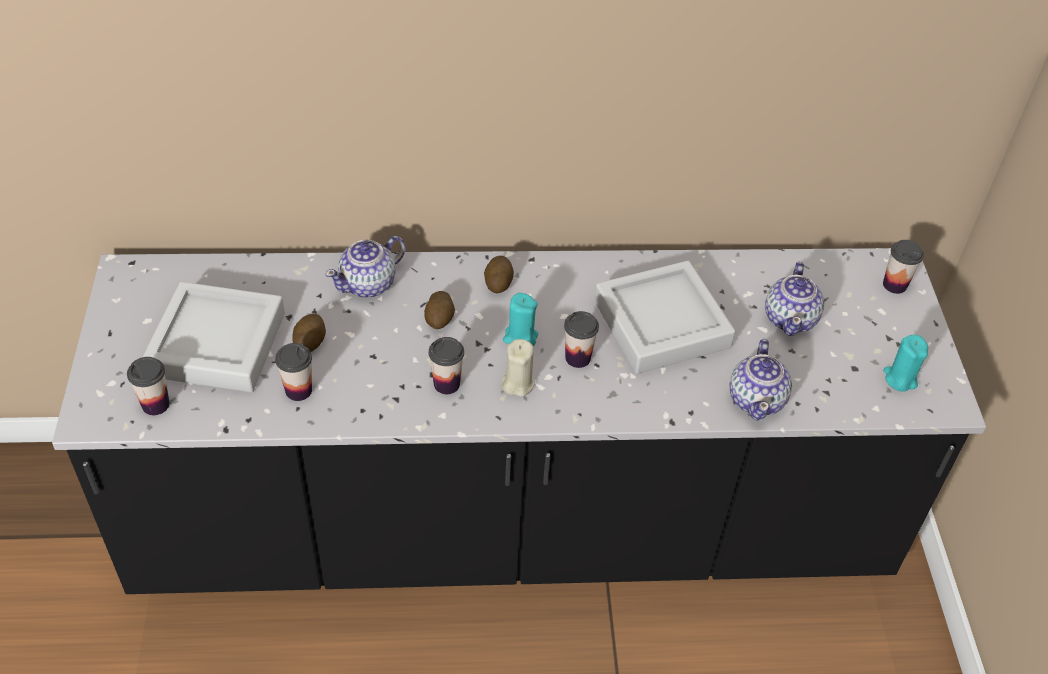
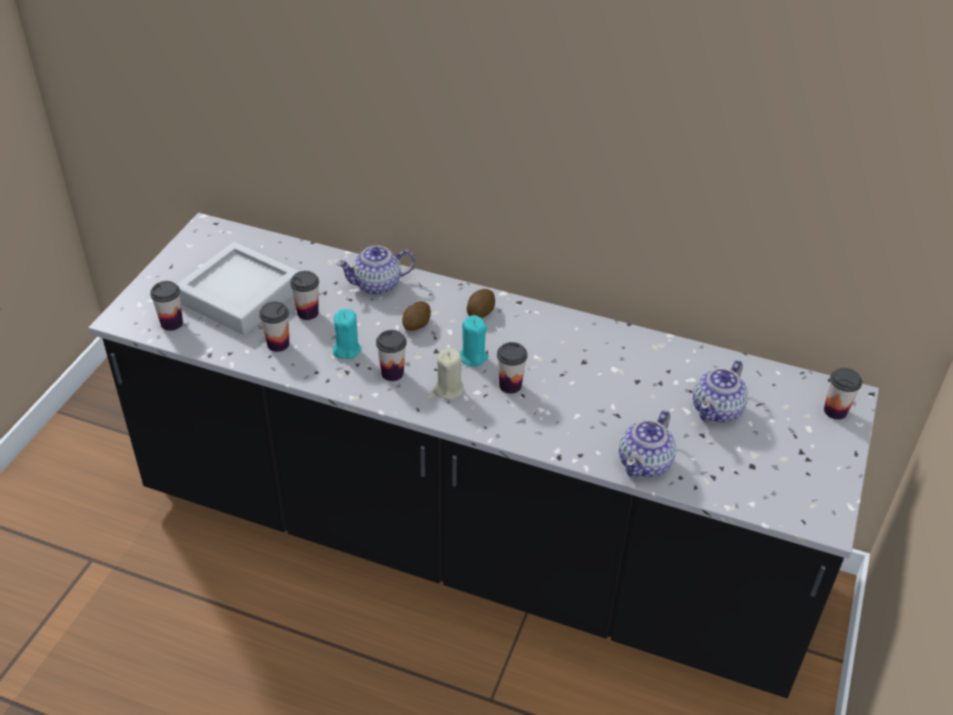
camera: 25 degrees right, 5 degrees down
potato [293,314,326,352] -> cup [290,271,319,320]
grey tray [594,261,735,374] -> none
turquoise candle [883,335,928,392] -> turquoise candle moved to [333,309,361,359]

